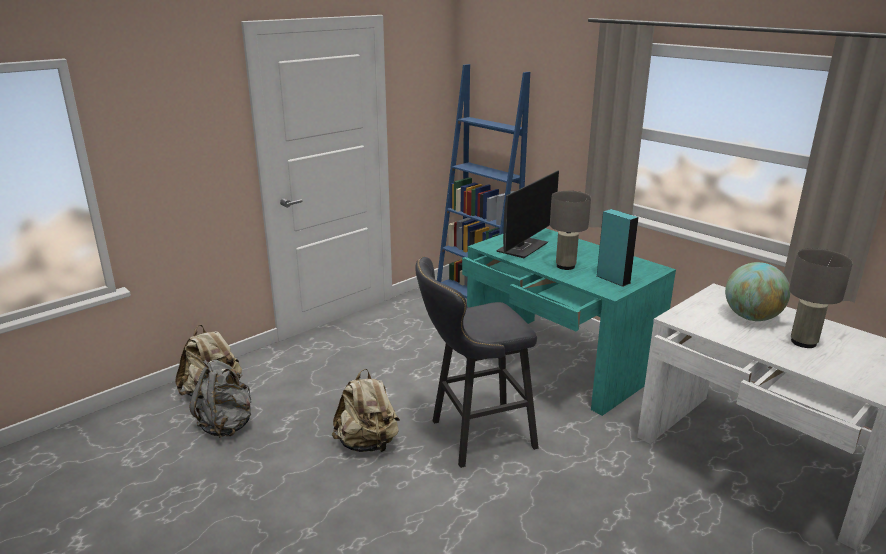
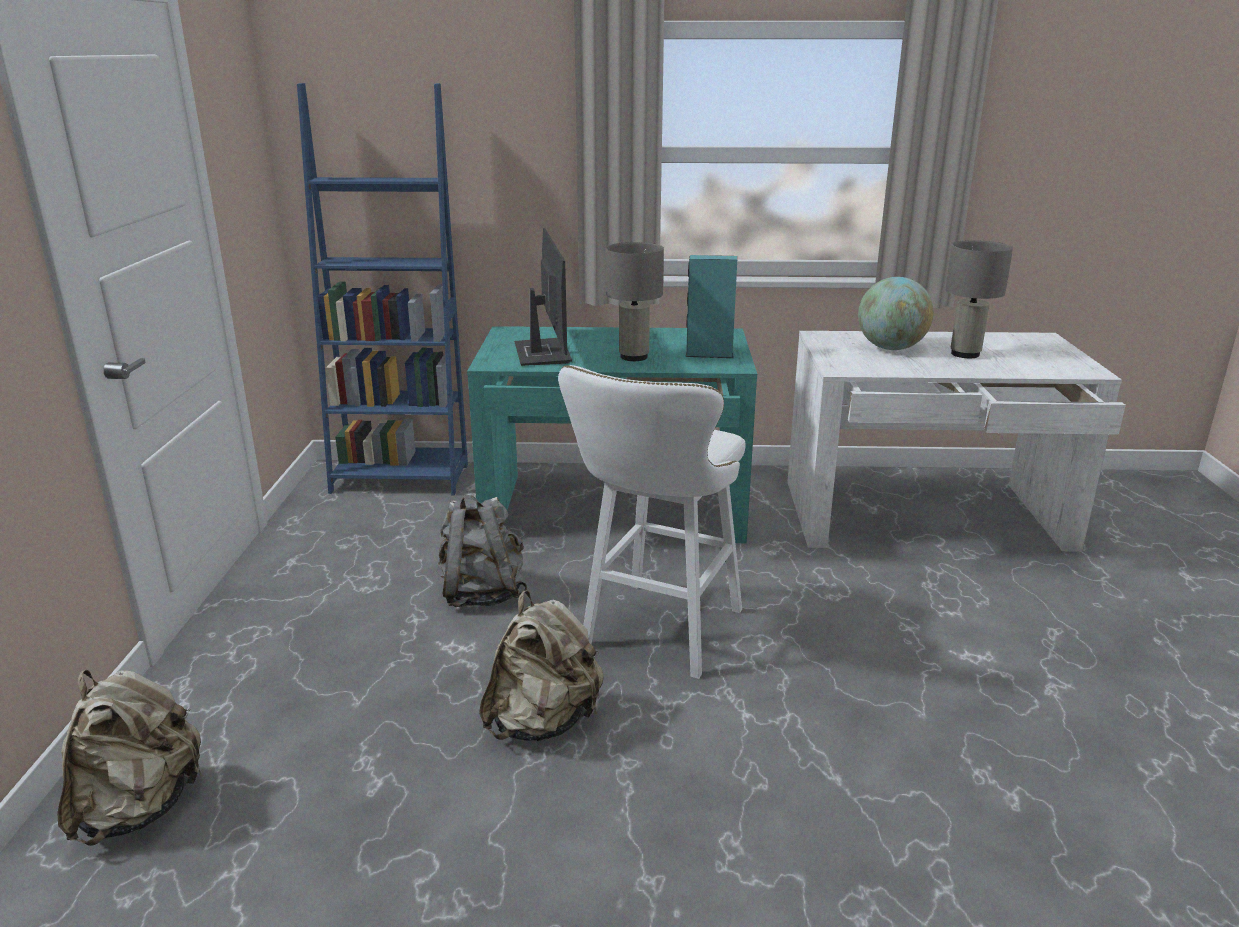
camera: 45 degrees left, 0 degrees up
grey backpack [189,360,251,438] -> grey backpack moved to [437,495,527,607]
black stool [415,257,539,468] -> white stool [558,365,746,679]

